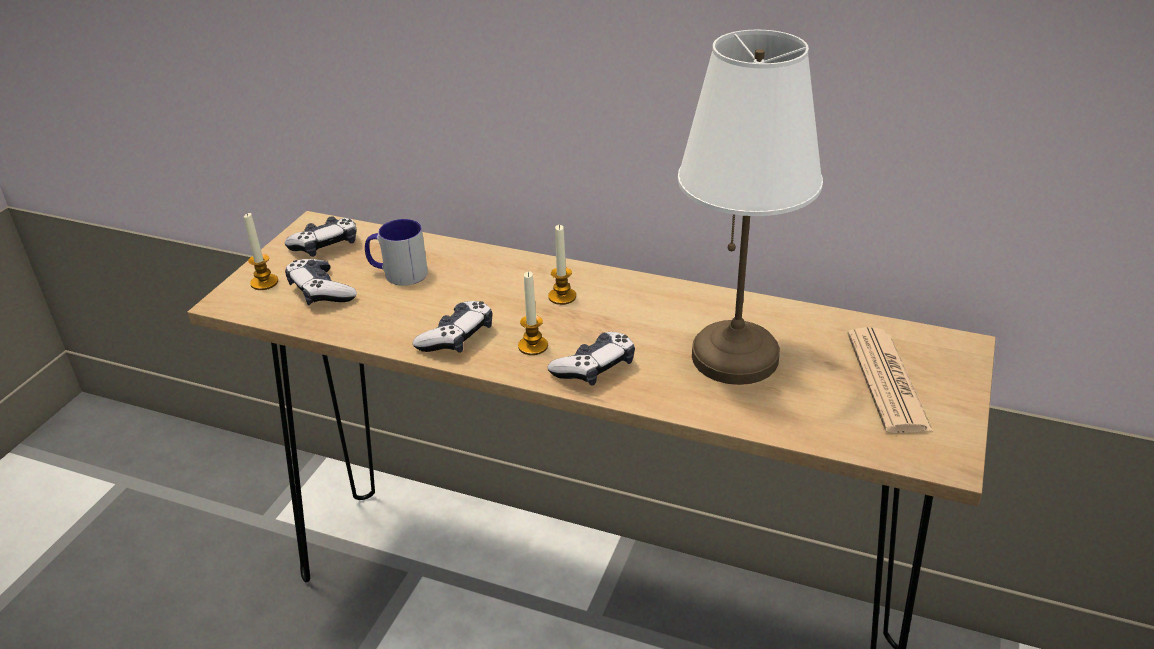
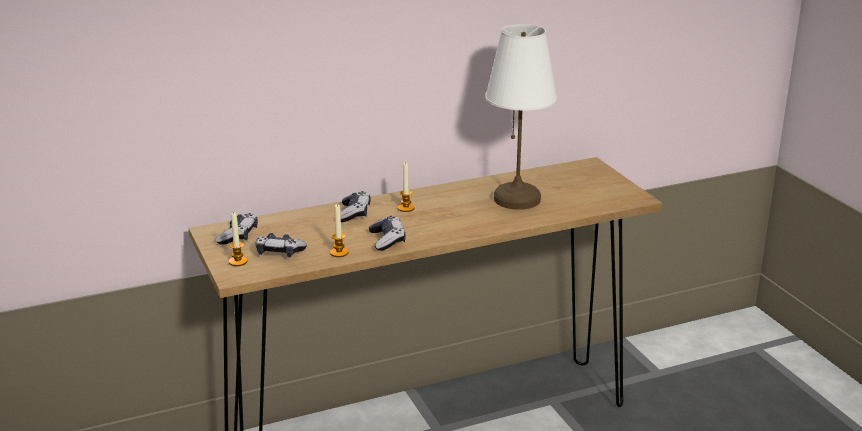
camera: 45 degrees left, 10 degrees down
mug [365,219,428,286] -> none
candle [518,272,548,355] -> candle moved to [330,204,348,257]
game controller [547,332,635,386] -> game controller moved to [340,191,371,222]
newspaper [847,327,933,433] -> none

